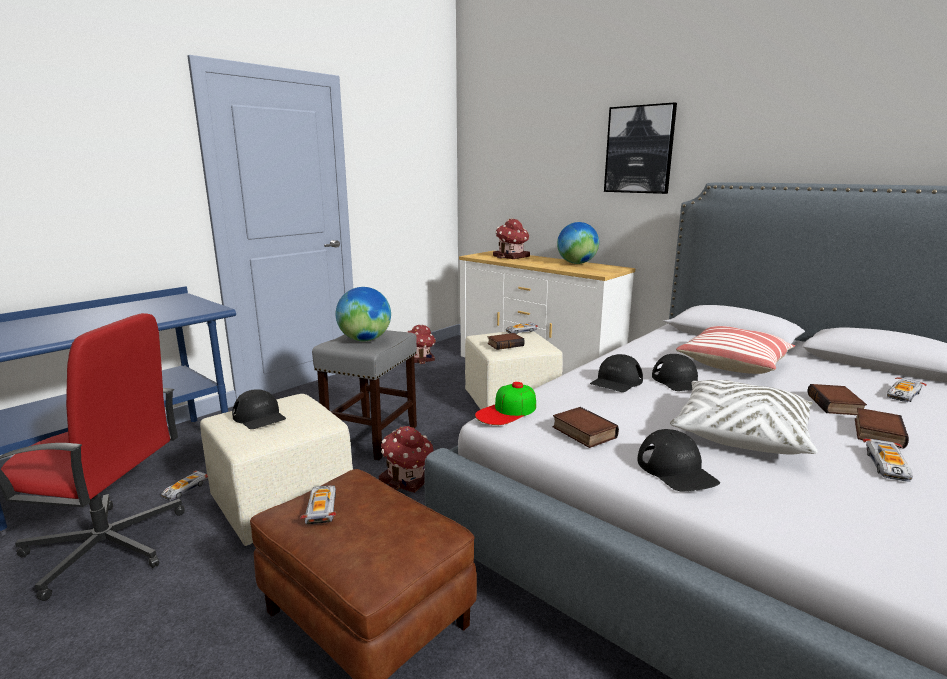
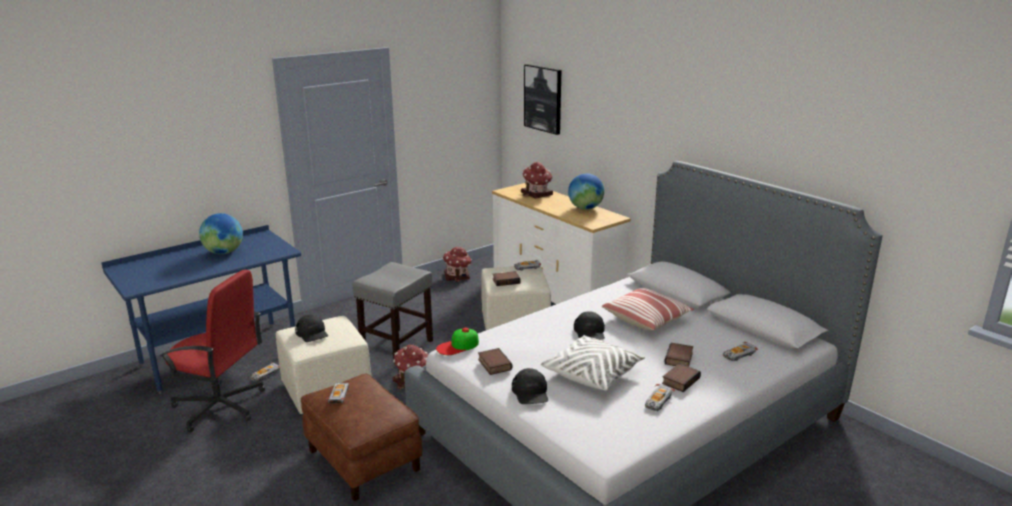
camera: 10 degrees right, 5 degrees up
globe [336,287,391,341] -> globe moved to [199,213,243,254]
black cap [590,354,643,392] -> none
picture [604,102,677,194] -> picture moved to [524,64,561,135]

